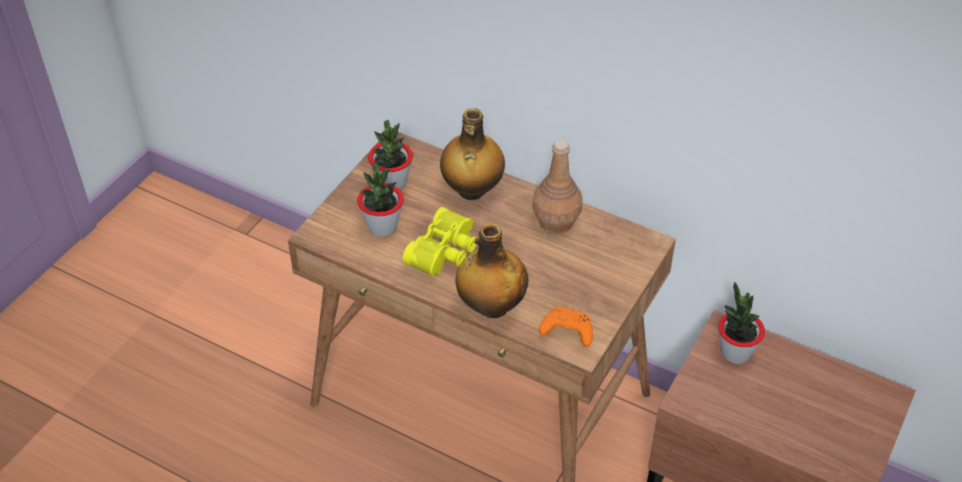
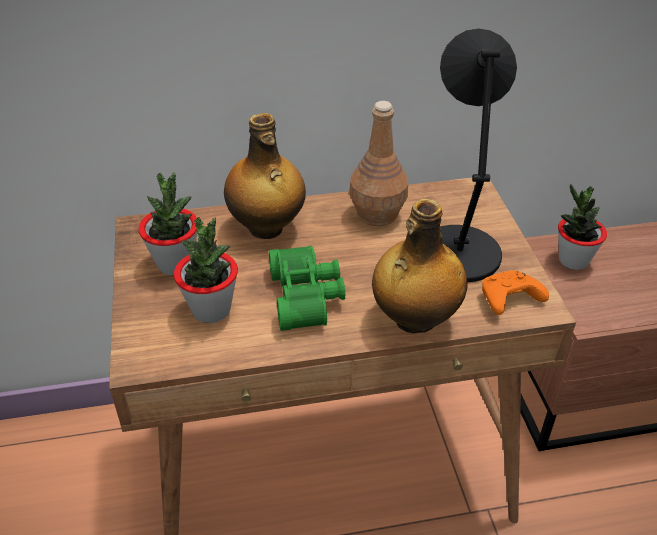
camera: 40 degrees left, 5 degrees down
yellow binoculars [403,207,477,276] -> green binoculars [269,245,345,331]
none -> black table lamp [440,28,517,282]

